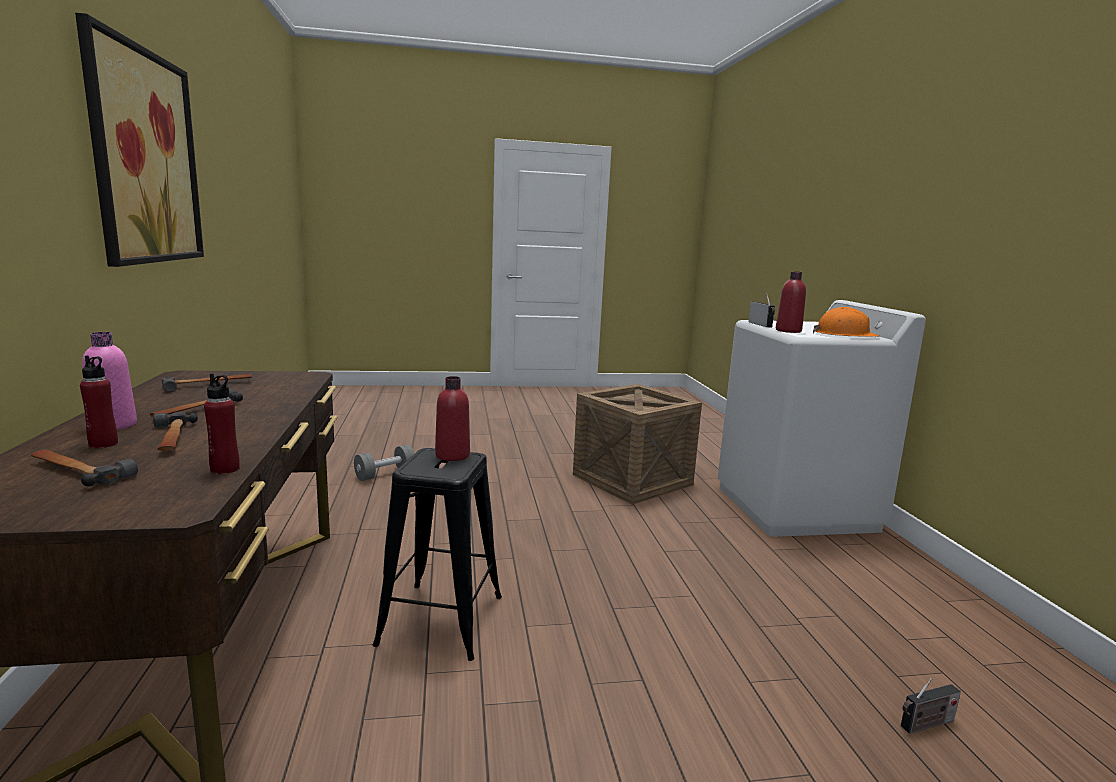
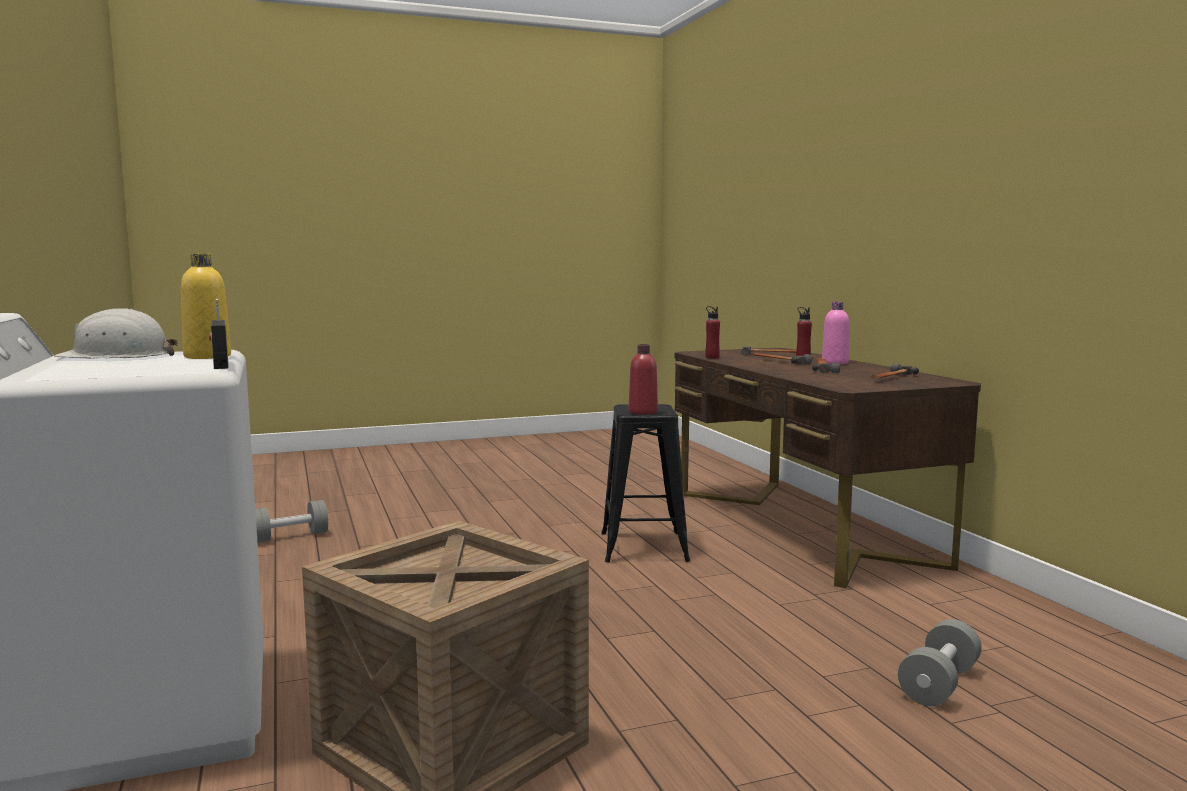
camera: 170 degrees right, 5 degrees down
picture [75,13,204,267] -> none
red bottle [776,271,806,333] -> yellow bottle [181,253,231,359]
orange hard hat [813,307,880,337] -> white hard hat [54,308,178,359]
radio [901,678,961,734] -> grey dumbbell [255,500,328,543]

